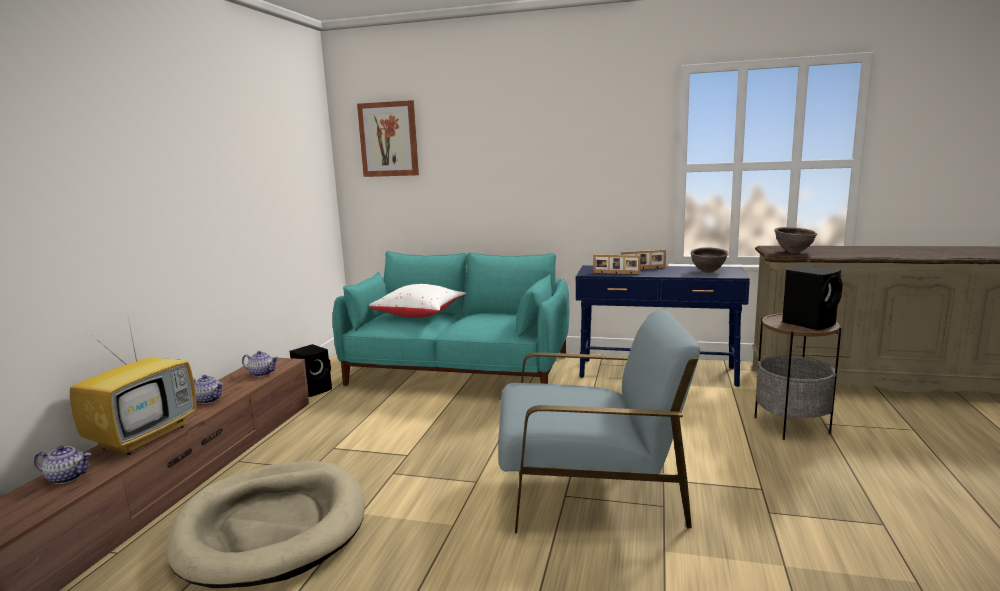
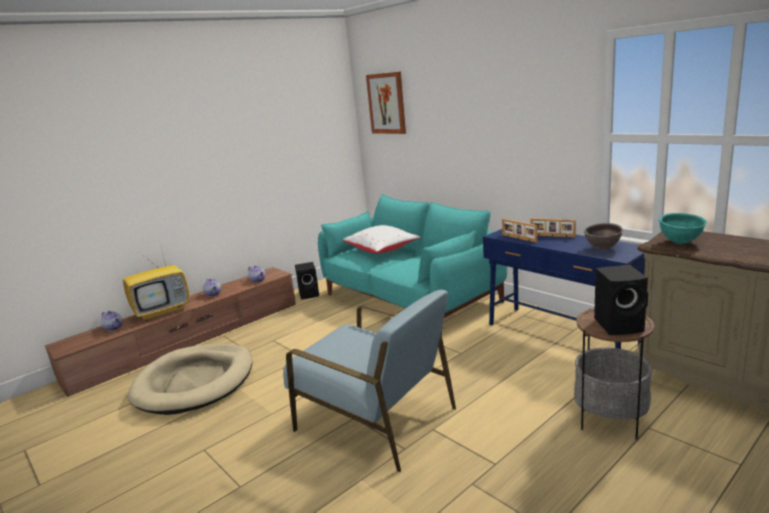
camera: 35 degrees right, 5 degrees up
brown bowl [774,227,817,253] -> turquoise bowl [659,213,707,244]

